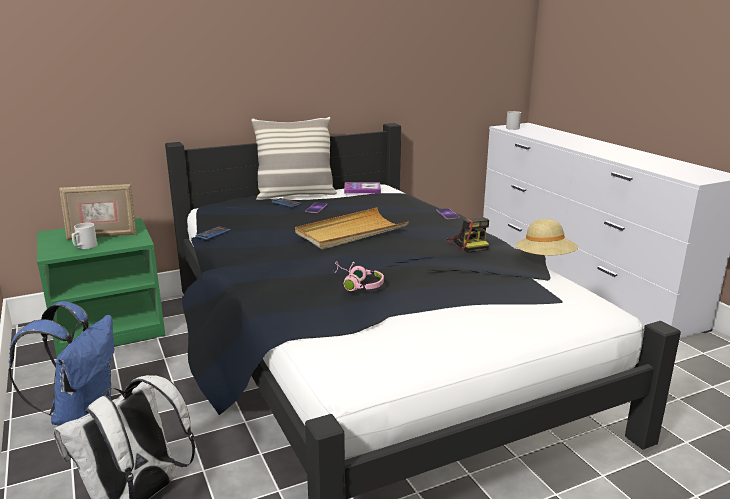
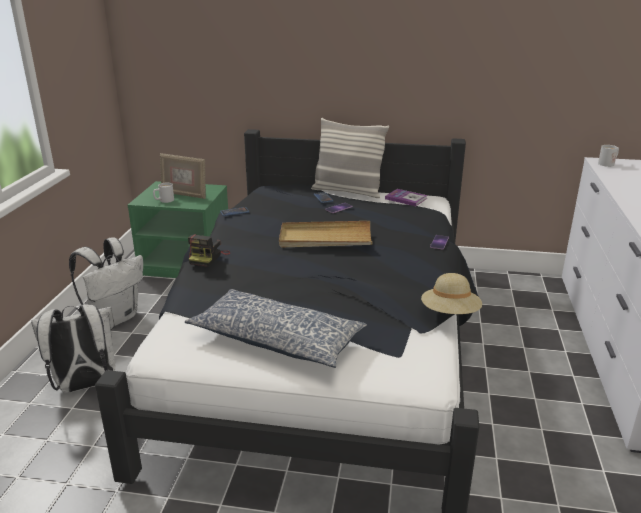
camera: 35 degrees right, 5 degrees up
blue backpack [9,301,114,425] -> white backpack [69,237,143,326]
pink headphones [333,261,384,291] -> none
camera [446,217,489,253] -> camera moved to [188,234,231,267]
none -> pillow [185,289,367,368]

